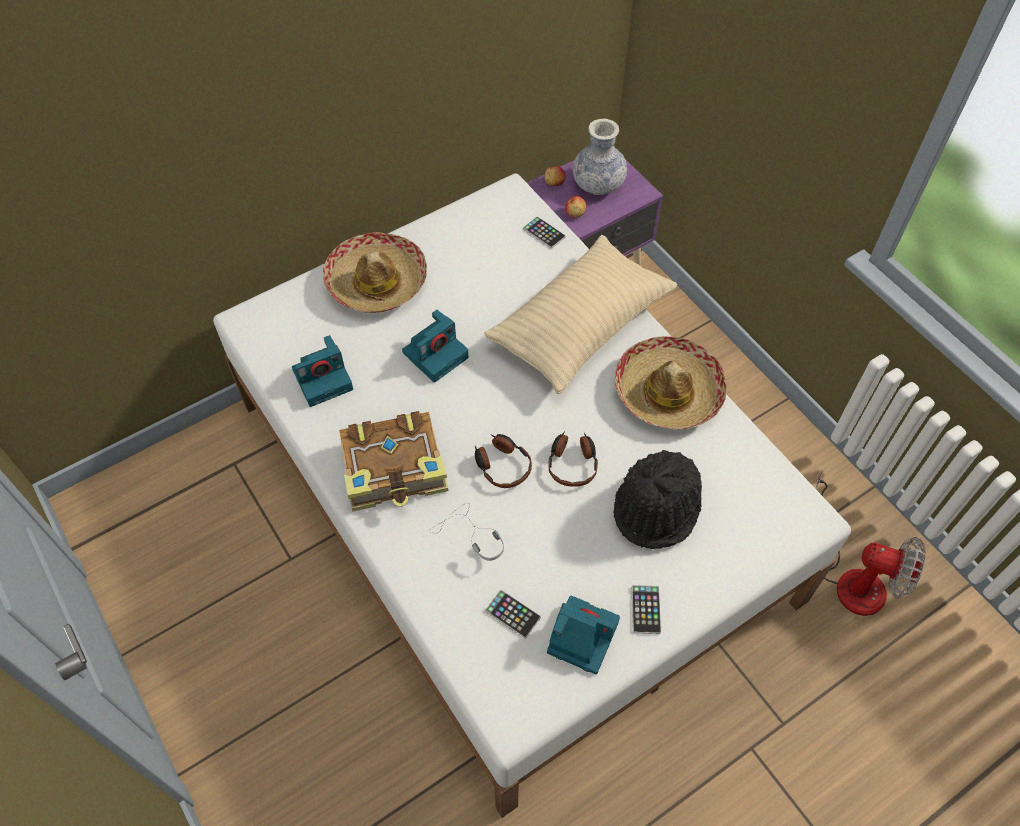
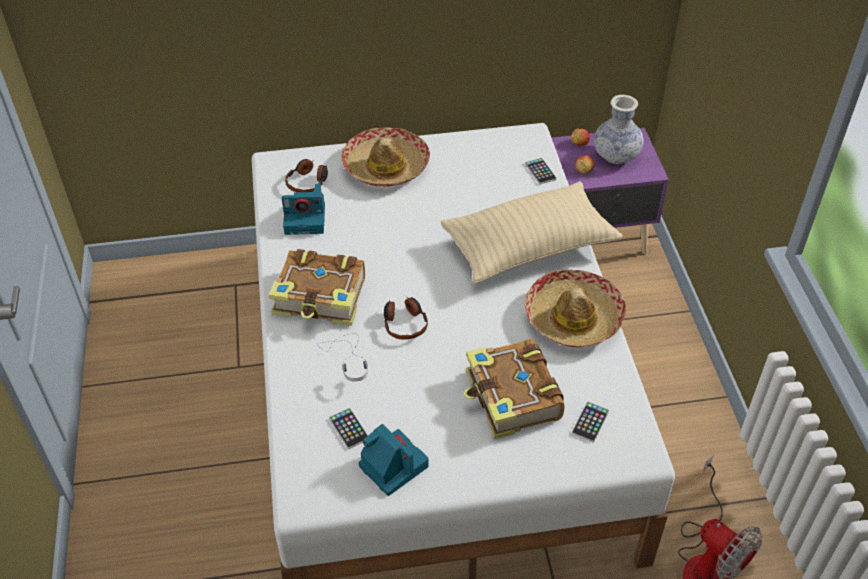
camera: 25 degrees right, 10 degrees down
camera [402,310,468,383] -> none
headphones [548,431,598,487] -> headphones moved to [285,159,328,192]
black hat [614,450,702,549] -> book [464,339,565,439]
phone [632,585,661,634] -> phone moved to [572,402,609,443]

